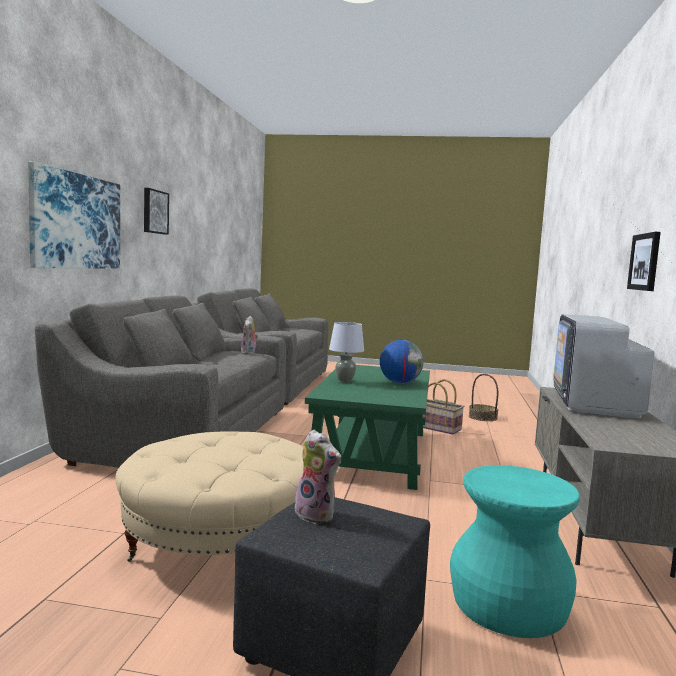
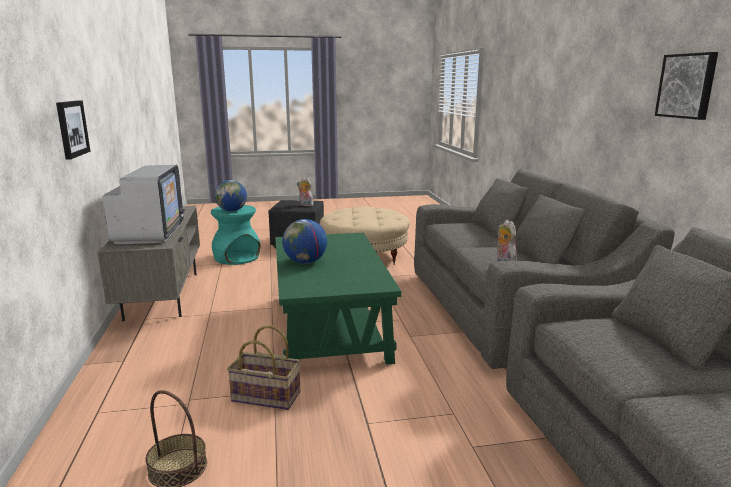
camera: 160 degrees right, 10 degrees up
picture [28,162,120,269] -> none
grey table lamp [329,322,364,383] -> none
none -> globe [215,180,247,212]

